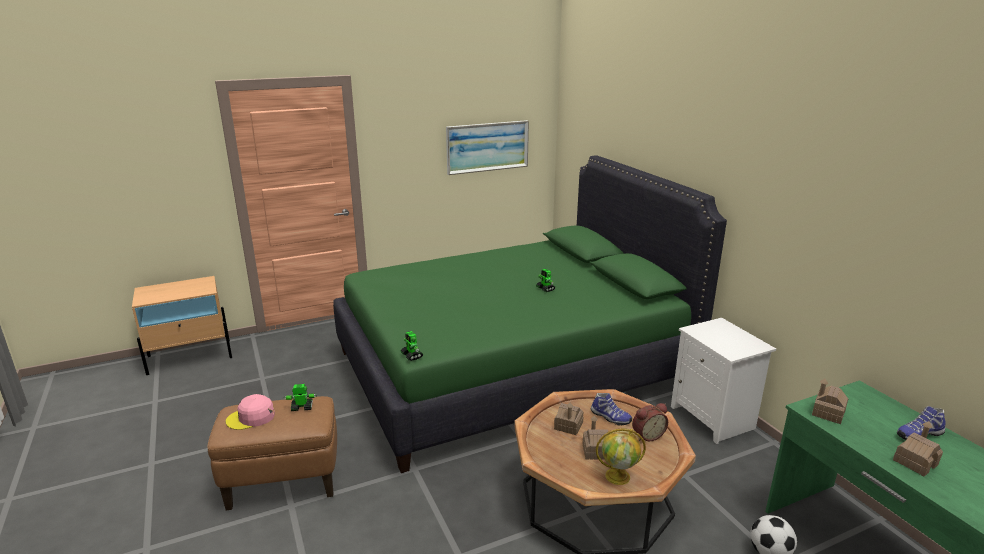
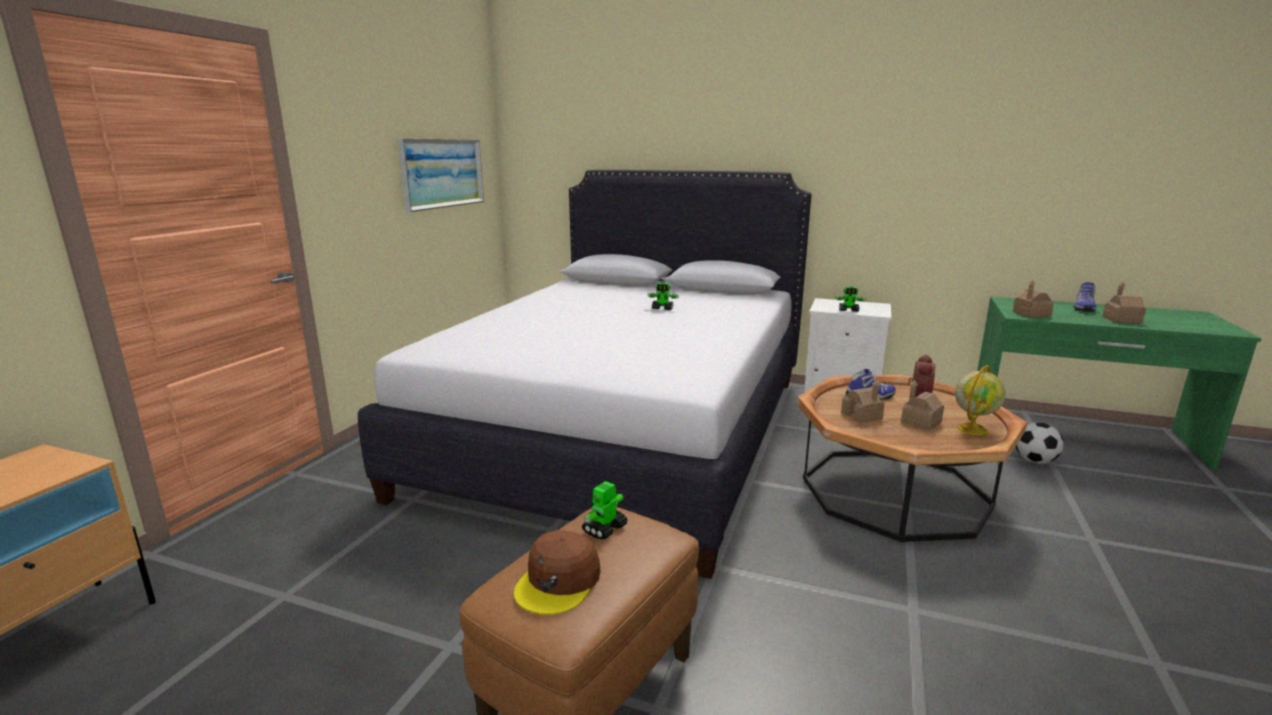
camera: 45 degrees left, 5 degrees down
pink cap [226,394,275,430] -> brown cap [514,530,601,615]
green bed [333,155,727,473] -> white bed [358,170,812,579]
toy robot [401,331,423,361] -> toy robot moved to [835,286,866,312]

